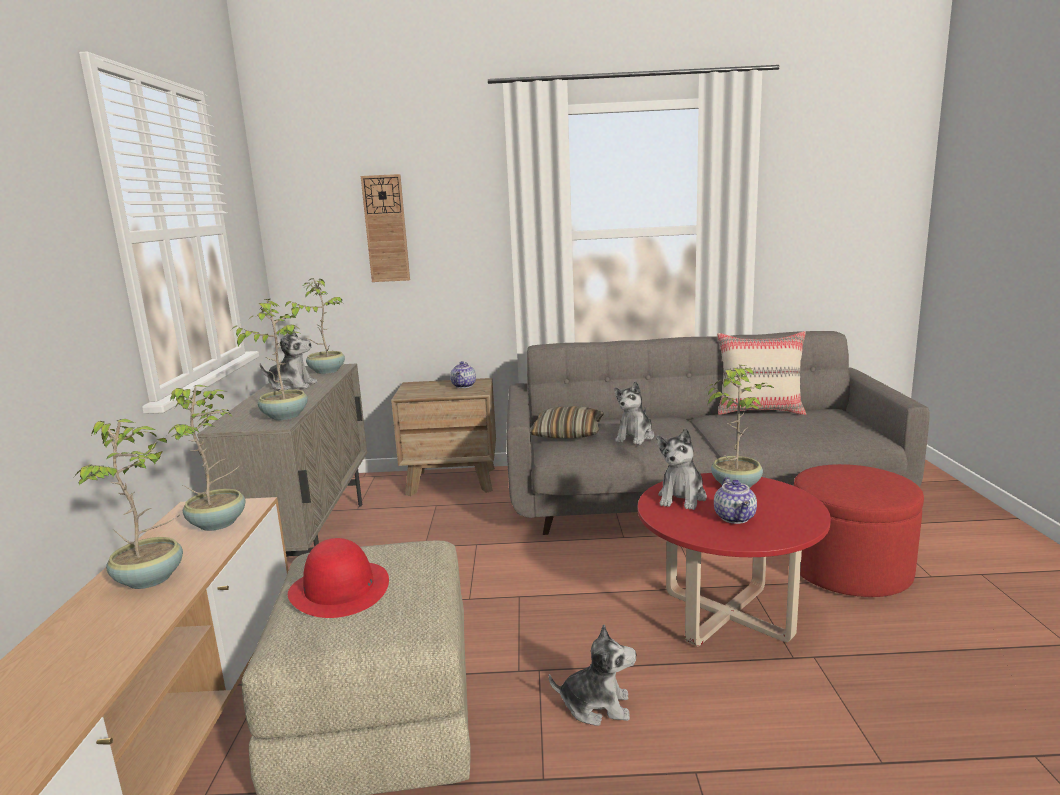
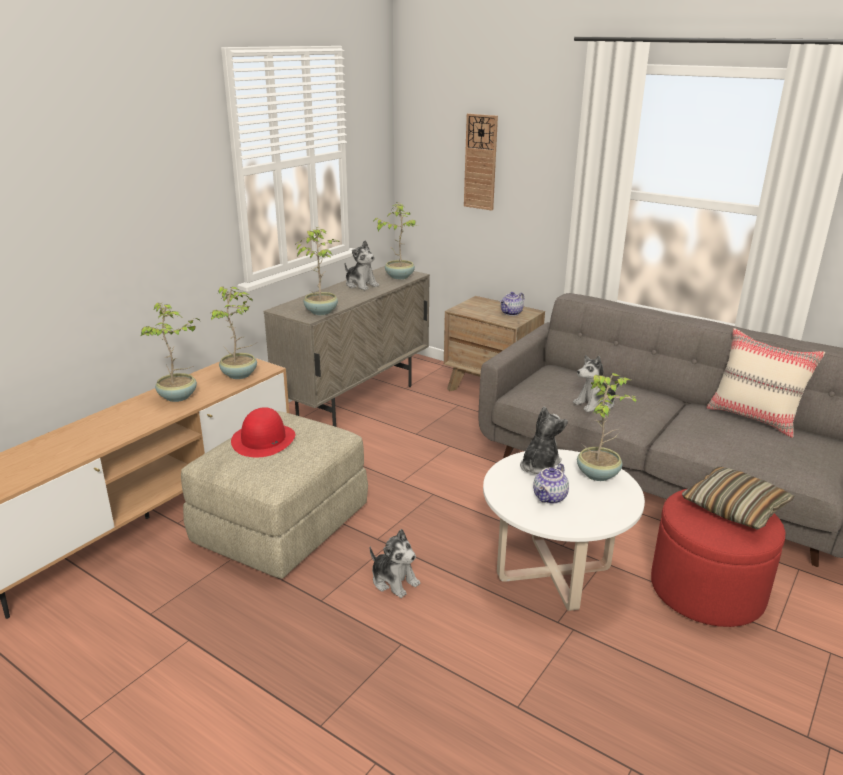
camera: 35 degrees right, 10 degrees up
pillow [530,406,604,438] -> pillow moved to [682,467,795,530]
red coffee table [638,473,831,646] -> white coffee table [483,449,645,611]
plush toy [656,428,707,510] -> plush toy turned 150 degrees clockwise [520,406,568,474]

